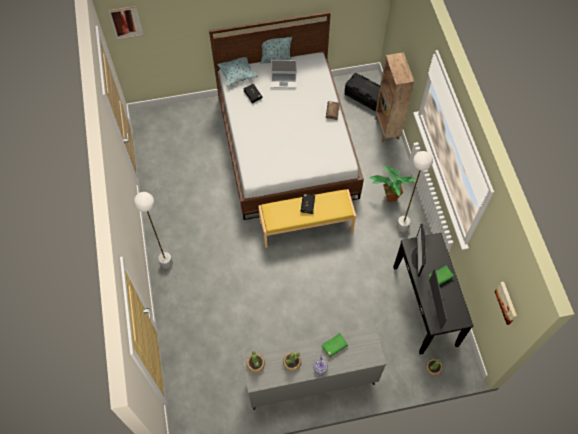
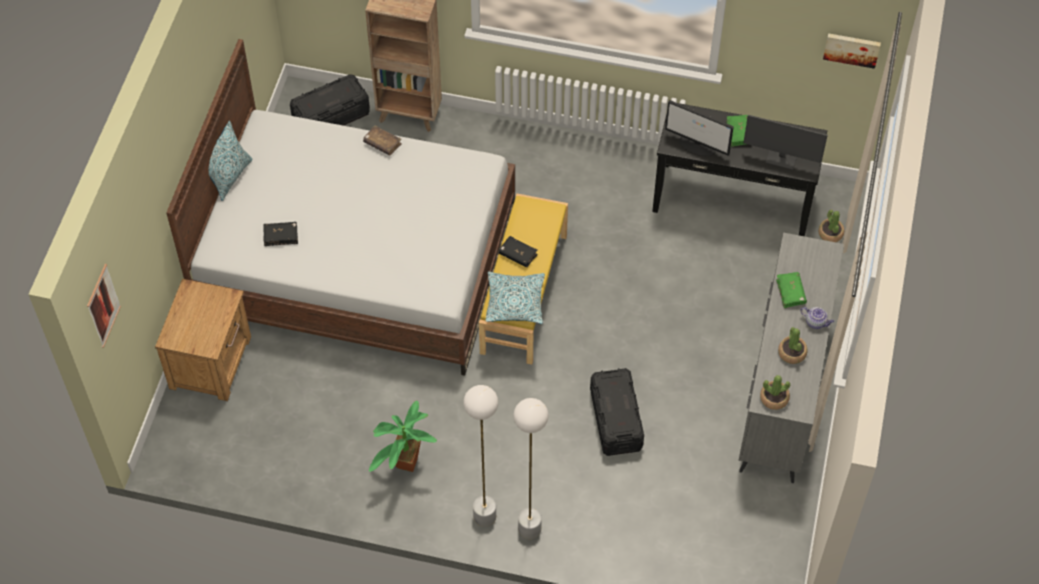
camera: 65 degrees left, 5 degrees down
pillow [217,57,258,86] -> pillow moved to [486,272,545,324]
laptop [271,60,297,88] -> none
potted plant [369,166,416,202] -> potted plant moved to [369,401,437,472]
white floor lamp [397,151,433,232] -> white floor lamp moved to [513,398,549,539]
none -> brown nightstand [155,279,251,401]
none -> black storage box [590,368,644,456]

